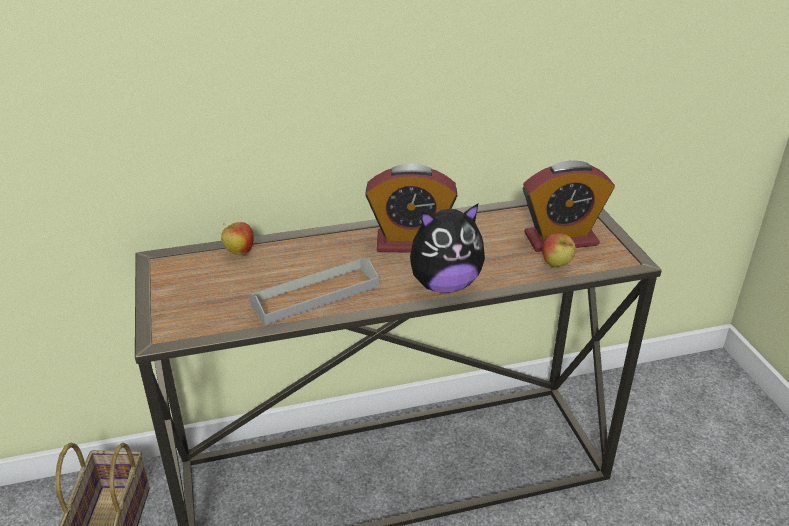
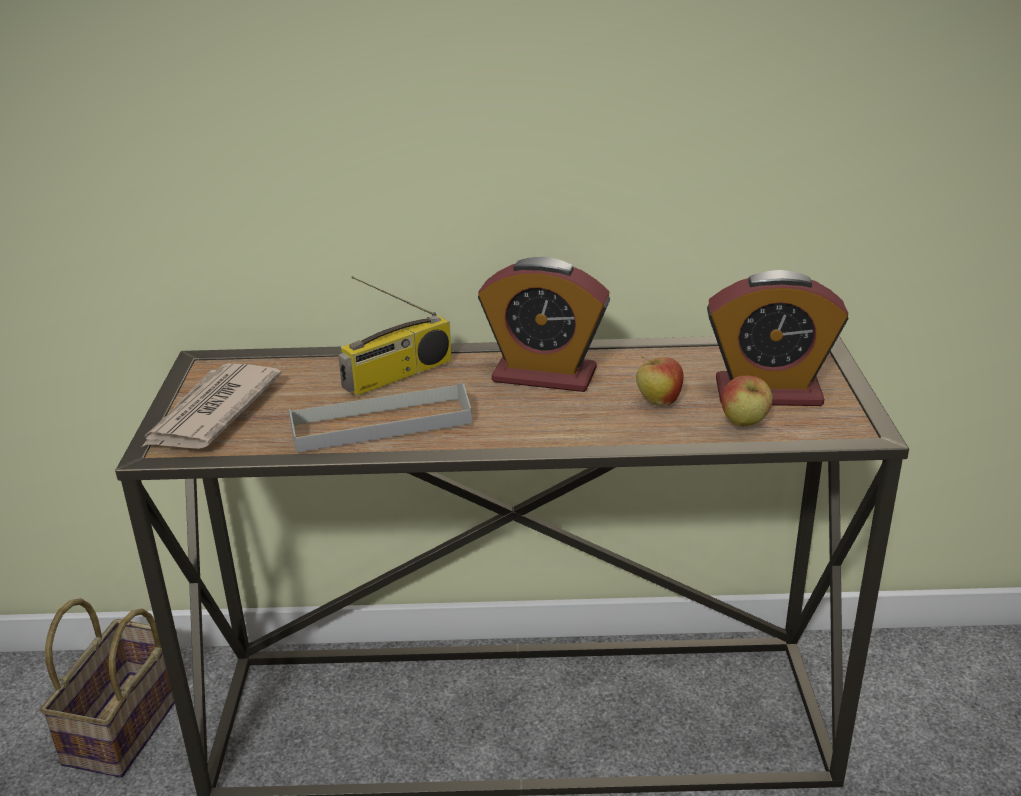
camera: 15 degrees right, 5 degrees down
apple [221,222,254,255] -> apple moved to [636,356,684,406]
plush toy [410,204,485,293] -> none
none -> newspaper [141,363,282,449]
none -> radio [338,276,452,396]

